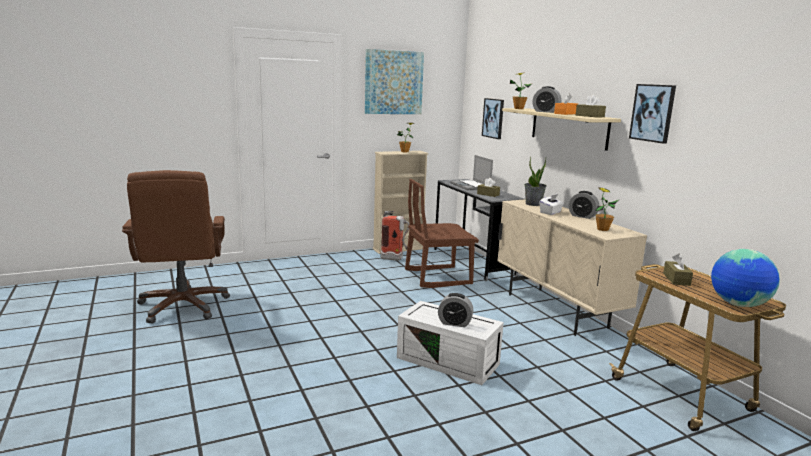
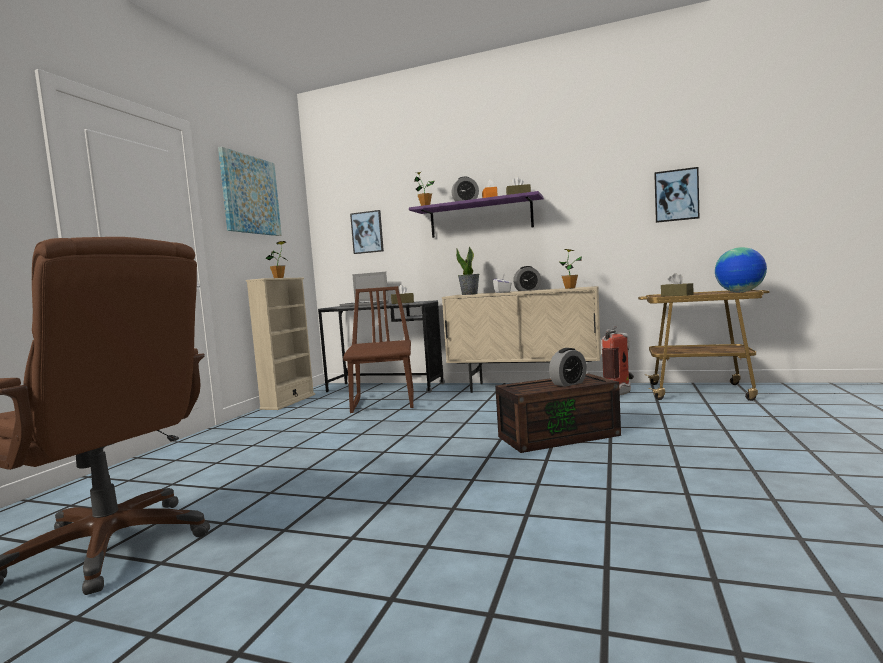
camera: 45 degrees left, 10 degrees down
fire extinguisher [380,211,409,261] -> fire extinguisher moved to [602,326,634,395]
white storage box [397,301,504,385] -> brown storage box [495,373,621,453]
brown chair [405,179,479,288] -> brown chair turned 150 degrees clockwise [343,286,414,413]
beige shelf [502,108,621,151] -> purple shelf [409,191,544,238]
picture [629,84,676,144] -> picture moved to [654,167,699,223]

